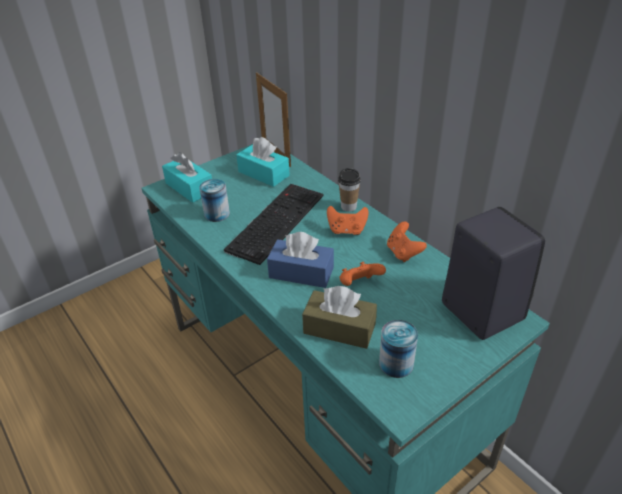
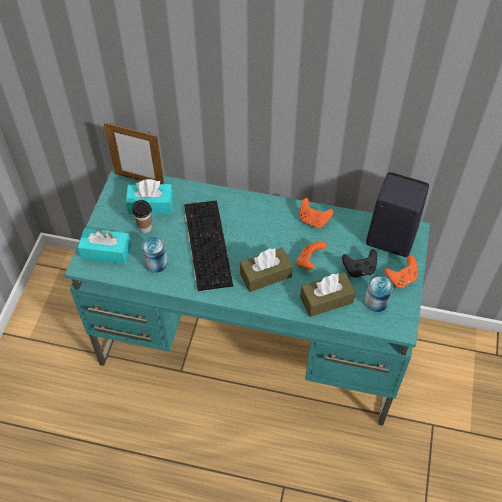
camera: 40 degrees left, 15 degrees up
blue tissue box [267,232,334,288] -> brown tissue box [240,247,293,292]
orange game controller [327,206,369,235] -> orange game controller moved to [385,255,418,288]
cup [338,168,361,212] -> cup moved to [132,200,152,233]
none -> black game controller [342,249,377,278]

